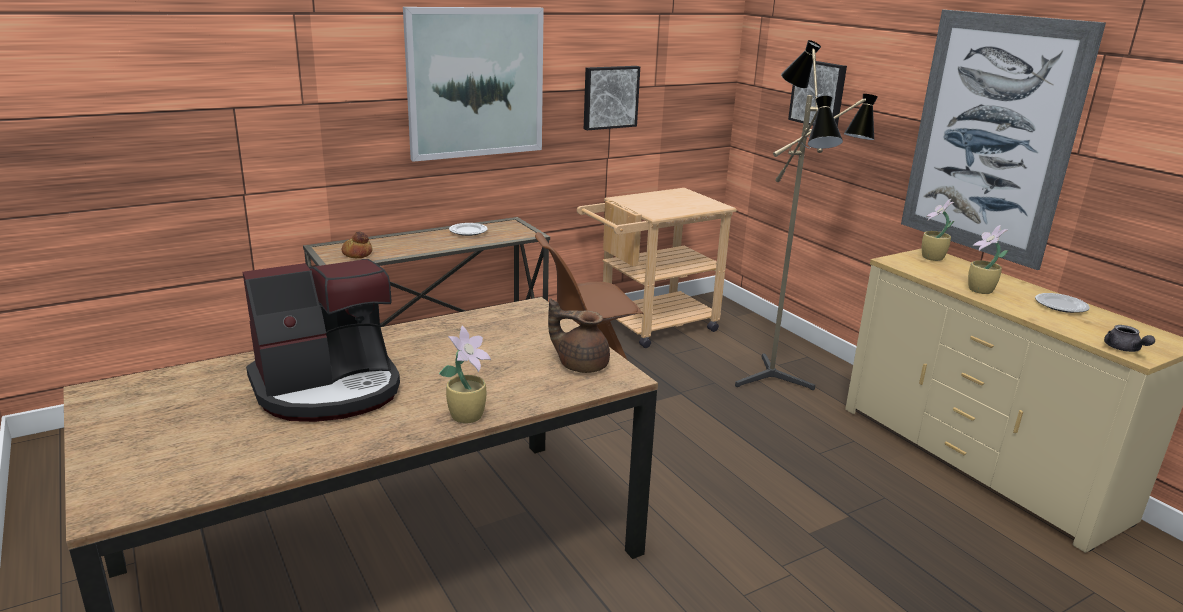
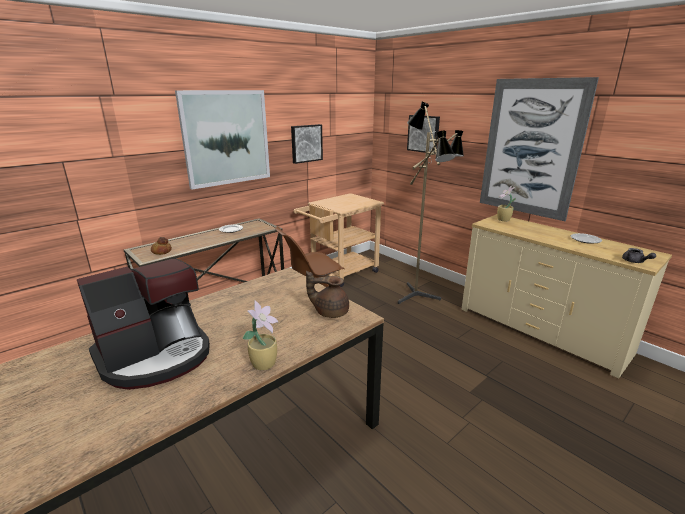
camera: 10 degrees left, 0 degrees up
potted plant [968,225,1008,294] -> none

